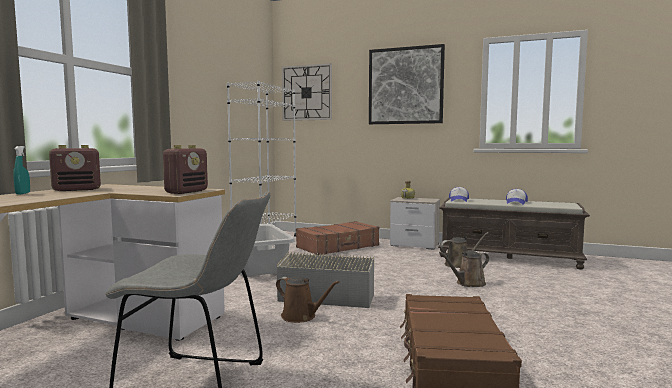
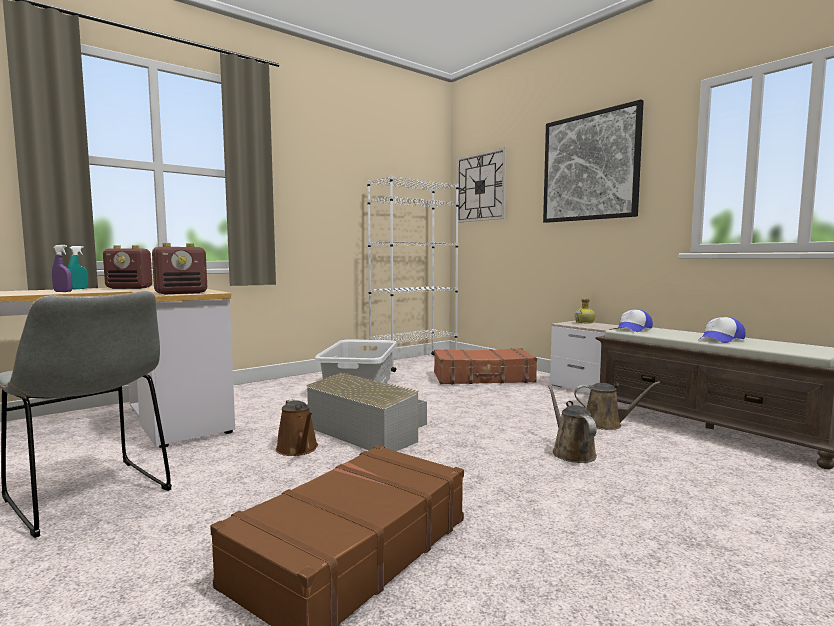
camera: 30 degrees right, 0 degrees up
brown watering can [439,251,489,287] -> brown watering can turned 75 degrees clockwise [548,385,597,463]
none -> purple spray bottle [52,245,72,292]

